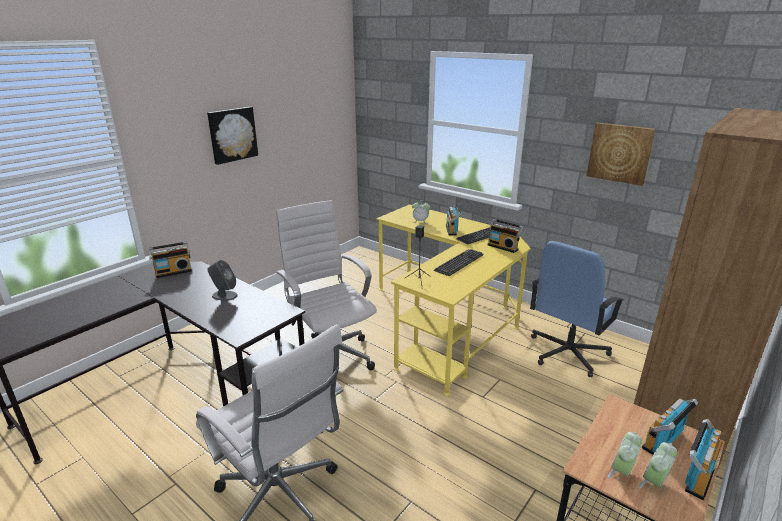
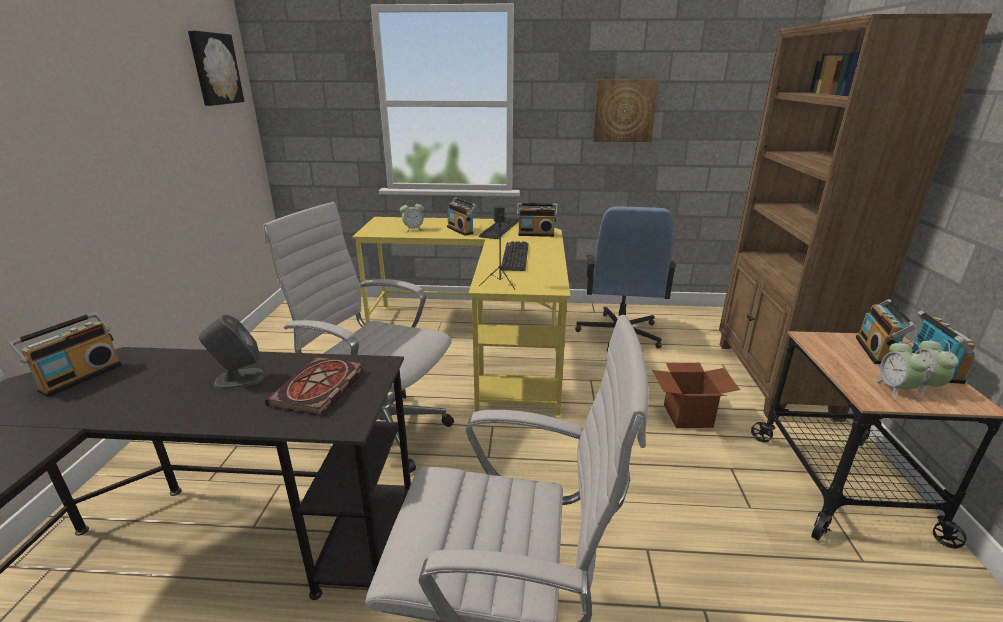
camera: 35 degrees left, 0 degrees up
picture [207,107,258,165] -> picture moved to [188,31,245,106]
none -> book [265,357,365,416]
none -> cardboard box [652,363,740,428]

